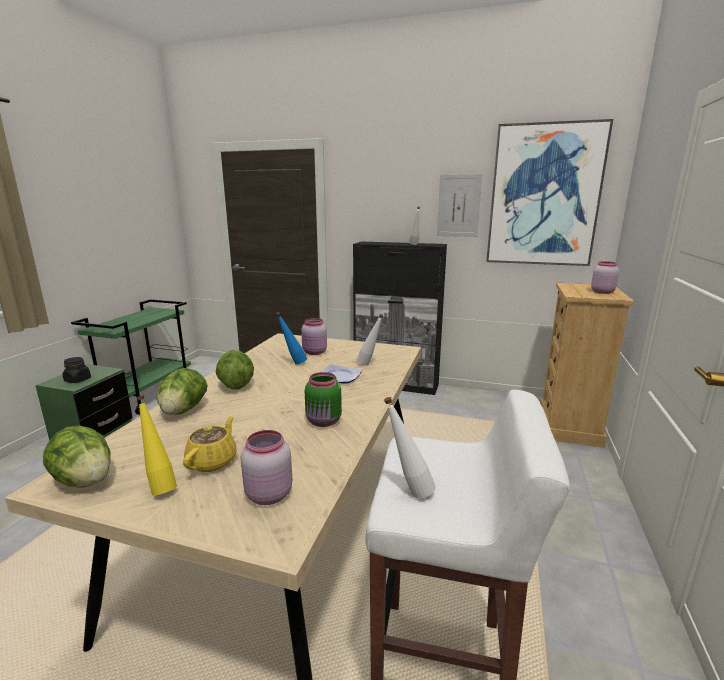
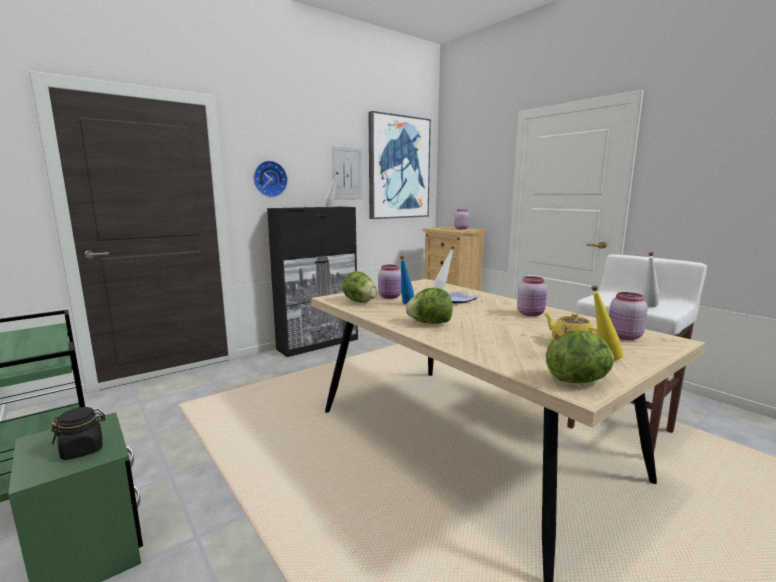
camera: 55 degrees left, 5 degrees down
lettuce [157,368,207,415] -> lettuce moved to [342,271,377,303]
green jar [305,372,342,427] -> pink jar [517,276,547,316]
none -> wall clock [254,161,288,197]

